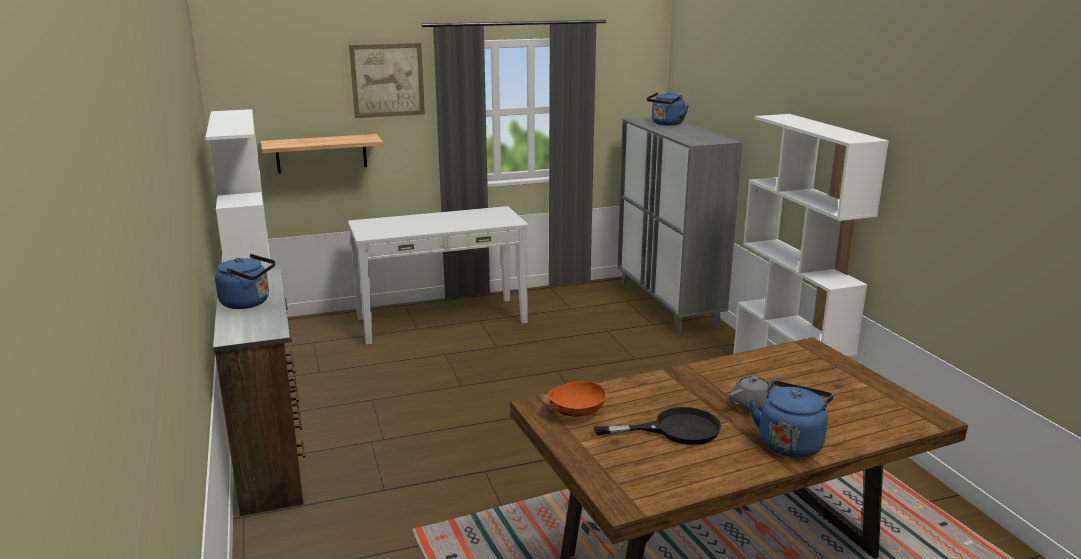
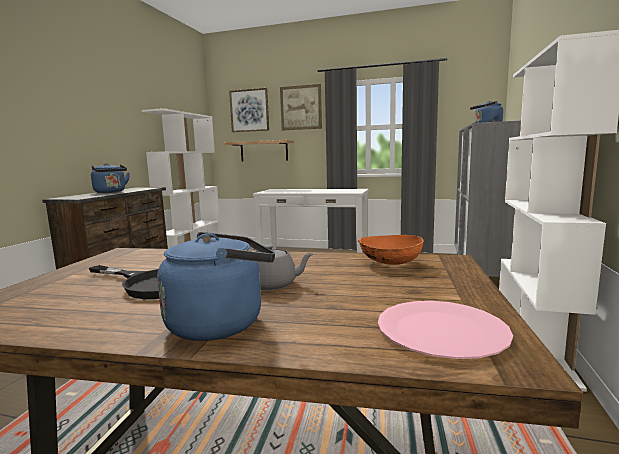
camera: 35 degrees right, 10 degrees down
orange bowl [548,381,607,417] -> orange bowl moved to [359,235,424,265]
none -> picture [229,88,269,132]
none -> pink plate [378,301,513,359]

